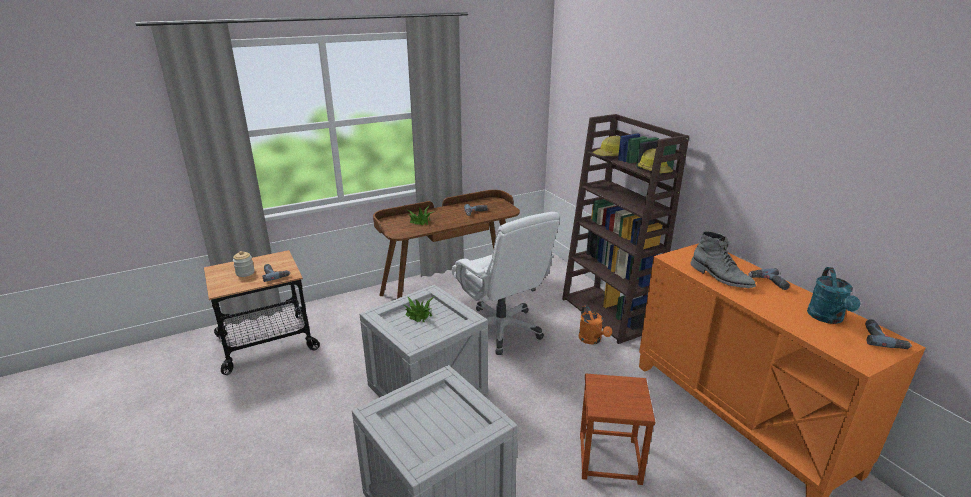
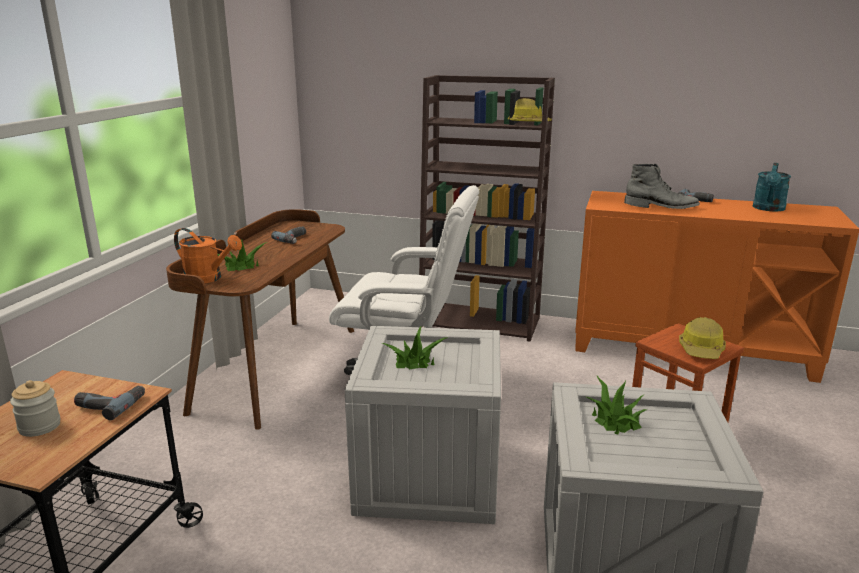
camera: 45 degrees left, 5 degrees down
orange watering can [579,305,612,344] -> orange watering can moved to [174,228,242,283]
hard hat [593,136,620,156] -> hard hat moved to [679,317,726,359]
turquoise watering can [807,267,860,324] -> turquoise watering can turned 60 degrees clockwise [753,163,791,211]
power drill [865,319,912,349] -> none
none -> potted plant [586,376,647,435]

